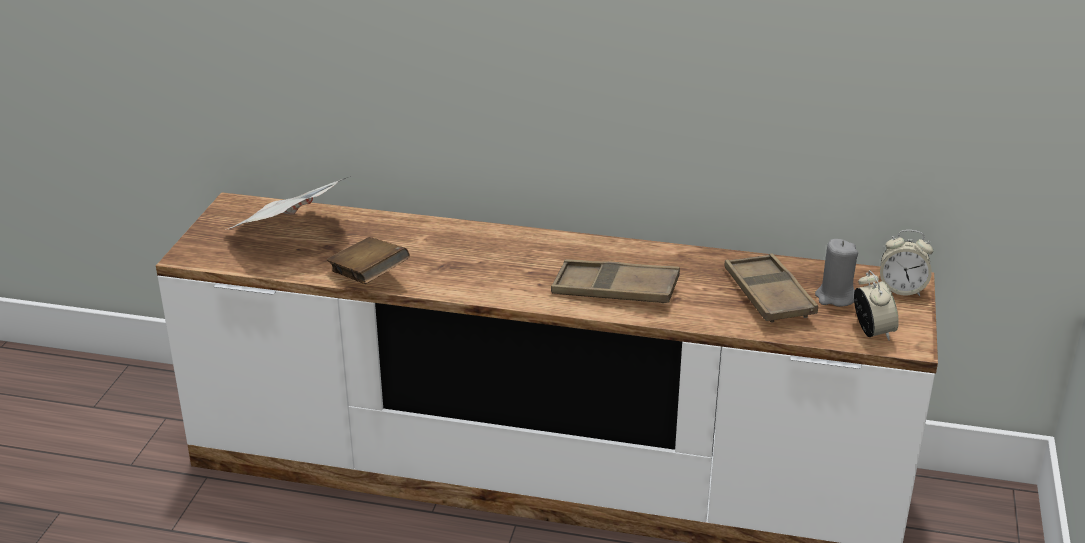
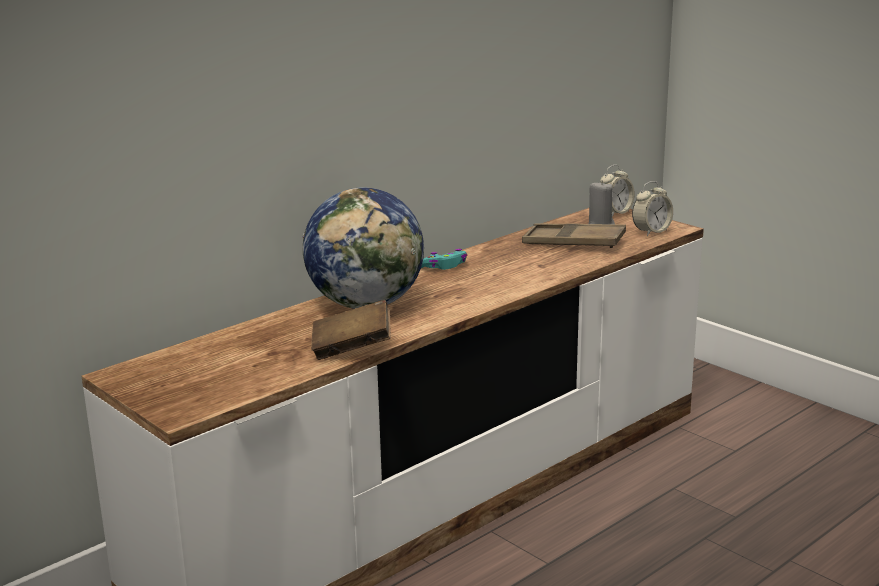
camera: 55 degrees left, 10 degrees down
newspaper [225,176,351,230] -> none
brown tray [551,259,680,303] -> none
alarm clock [854,270,899,340] -> alarm clock turned 120 degrees clockwise [632,181,673,236]
none -> globe [303,187,424,309]
none -> turquoise game controller [421,249,467,270]

